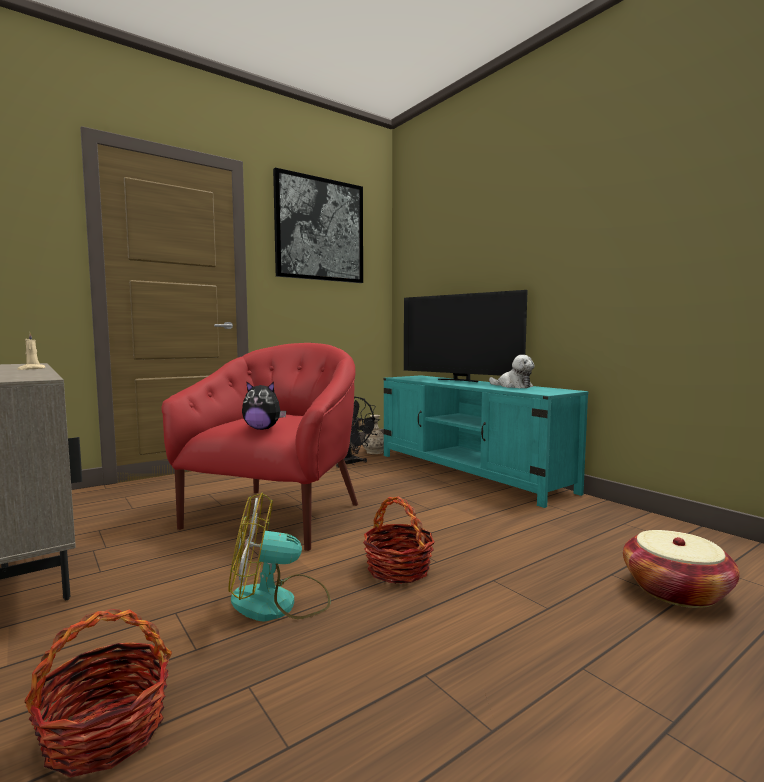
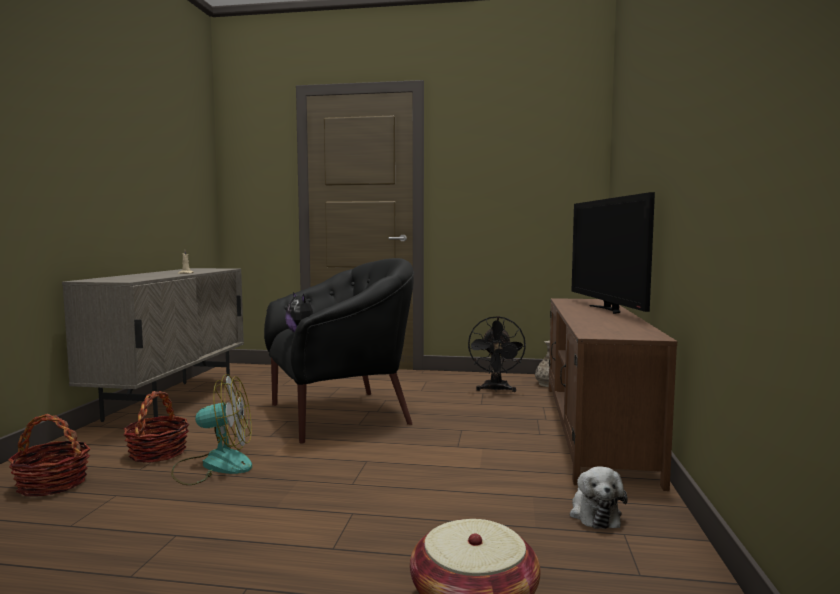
camera: 45 degrees right, 0 degrees up
red armchair [161,343,358,551] -> black armchair [264,258,415,443]
fan [228,492,331,622] -> fan turned 135 degrees clockwise [171,374,252,485]
picture [273,167,363,283] -> none
basket [363,496,435,584] -> basket moved to [123,391,189,463]
turquoise tv stand [383,375,588,508] -> brown tv stand [549,298,677,491]
plush toy [489,355,534,388] -> plush toy moved to [570,466,628,529]

